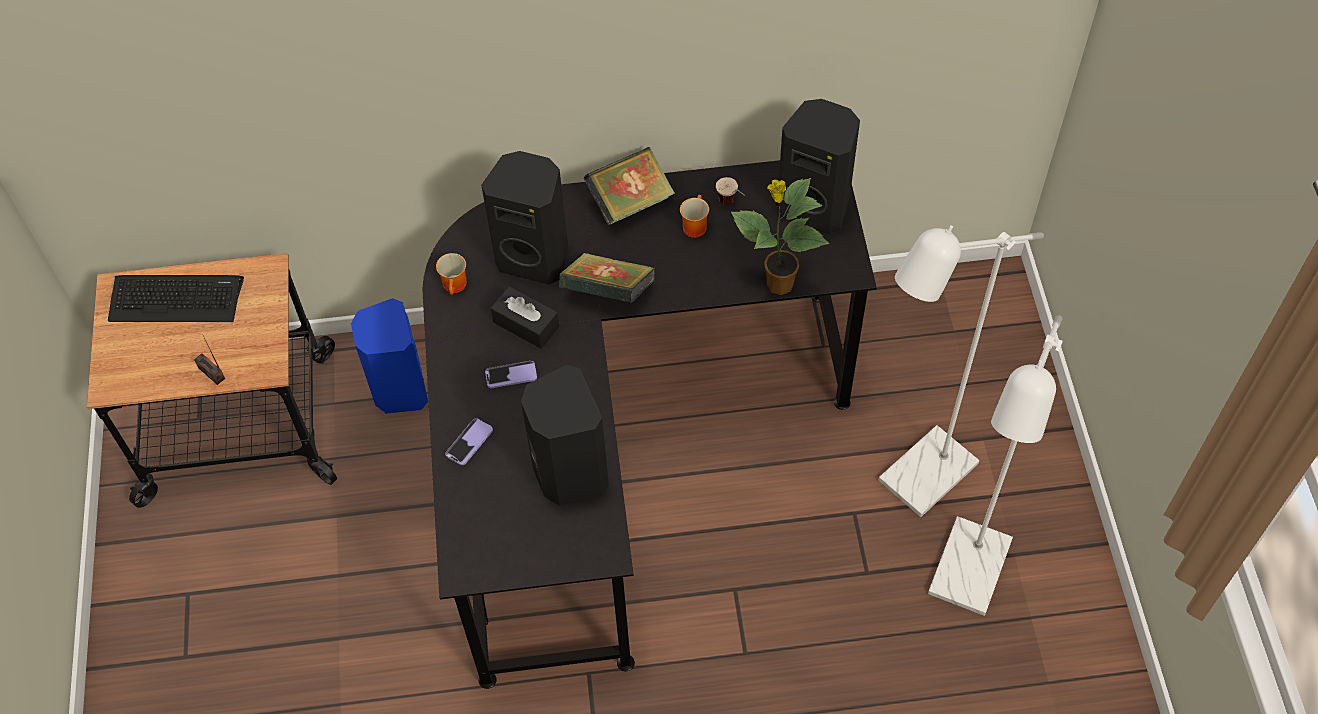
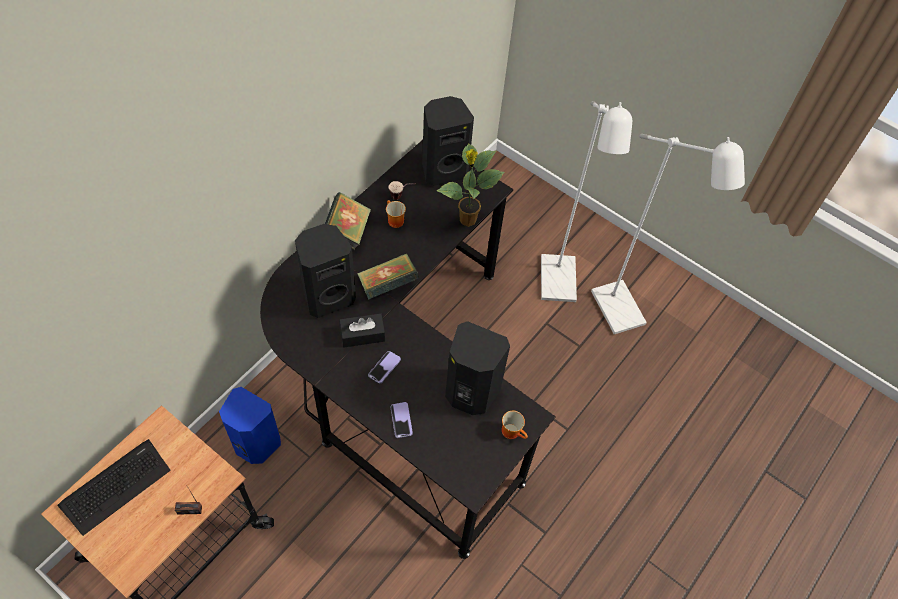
camera: 50 degrees left, 0 degrees up
mug [436,253,467,295] -> mug moved to [502,411,528,439]

